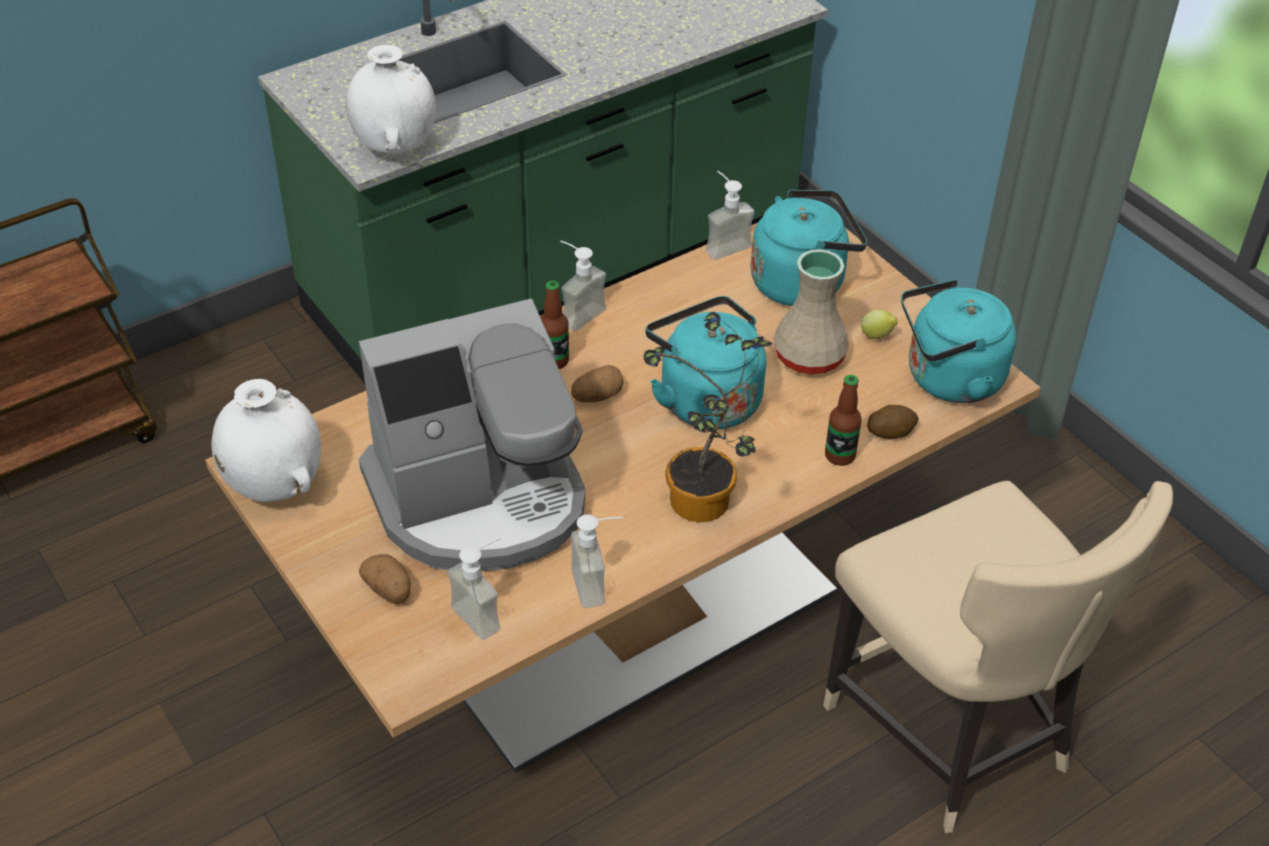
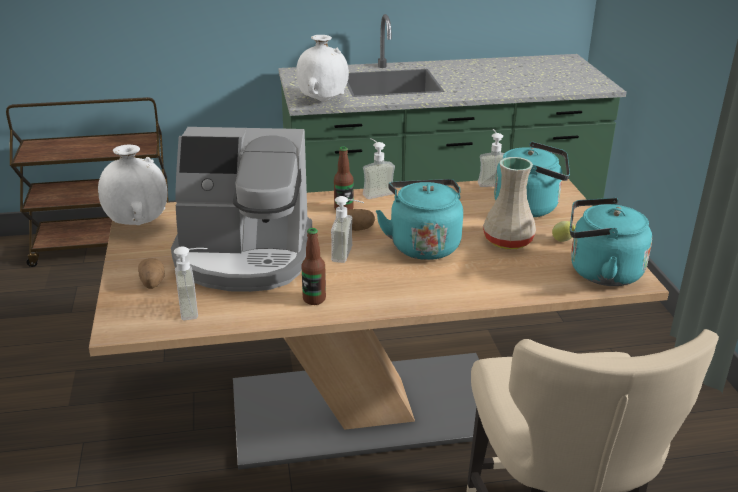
camera: 25 degrees right, 15 degrees down
soap dispenser [571,514,623,608] -> soap dispenser moved to [331,196,364,263]
potted plant [643,312,772,522] -> none
bottle [825,375,862,466] -> bottle moved to [301,228,326,305]
potato [867,405,919,439] -> none

